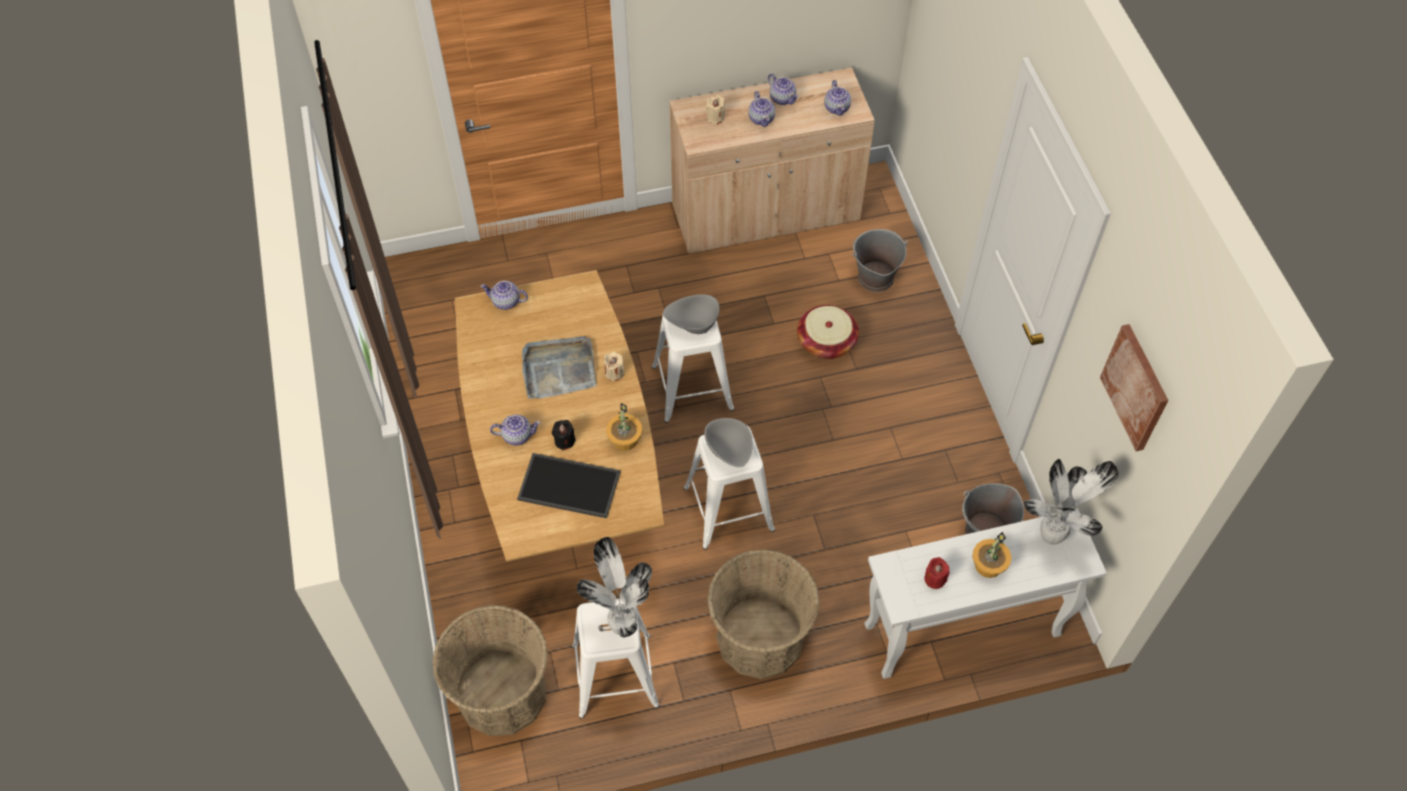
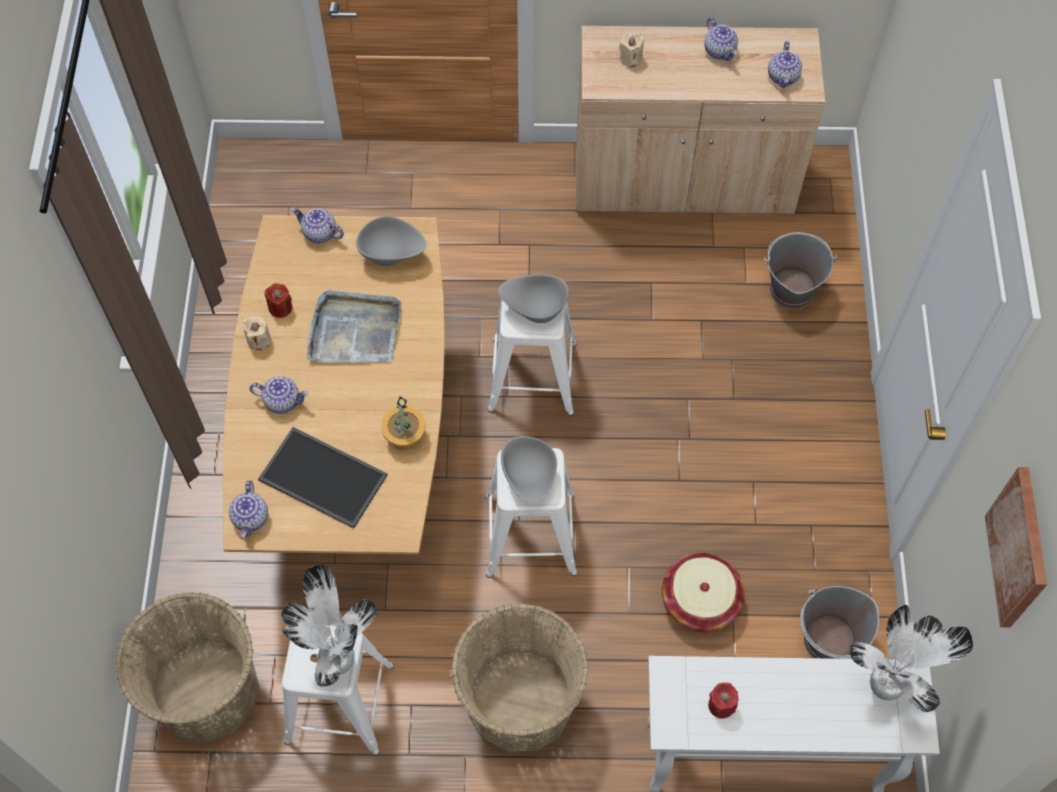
camera: 15 degrees right, 5 degrees up
black candle [552,420,576,451] -> none
beige candle [604,352,624,381] -> beige candle moved to [242,316,271,350]
teapot [748,91,775,127] -> teapot moved to [229,480,268,537]
basket [797,305,859,359] -> basket moved to [662,553,744,633]
potted plant [972,532,1011,578] -> none
none -> red candle [265,283,293,318]
none -> grey bowl [356,216,427,266]

